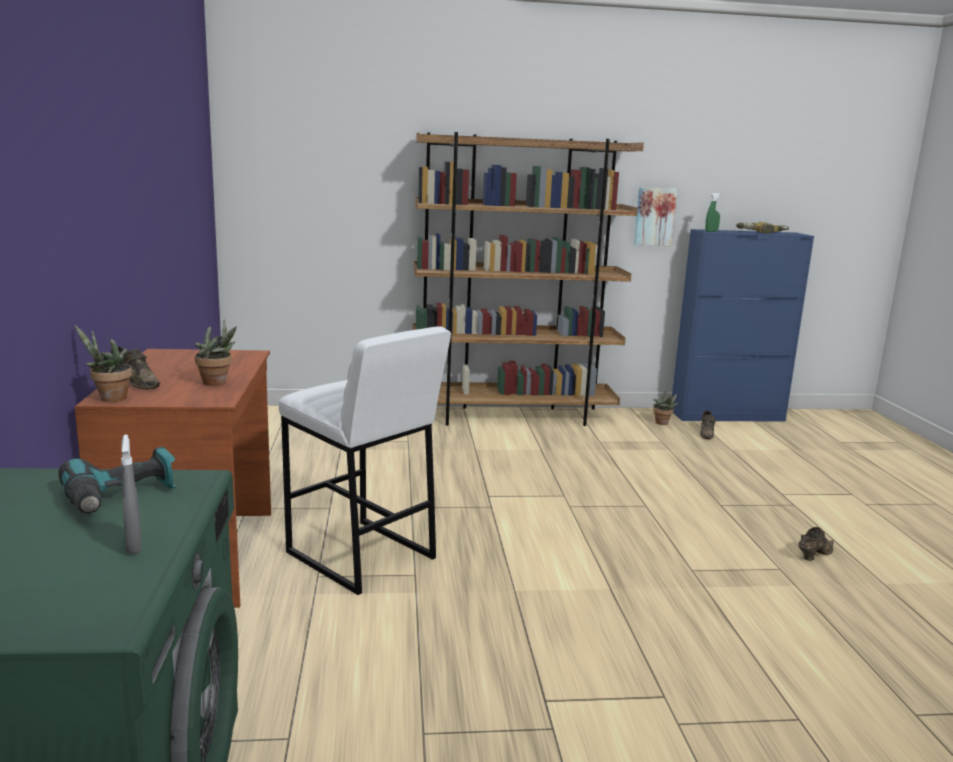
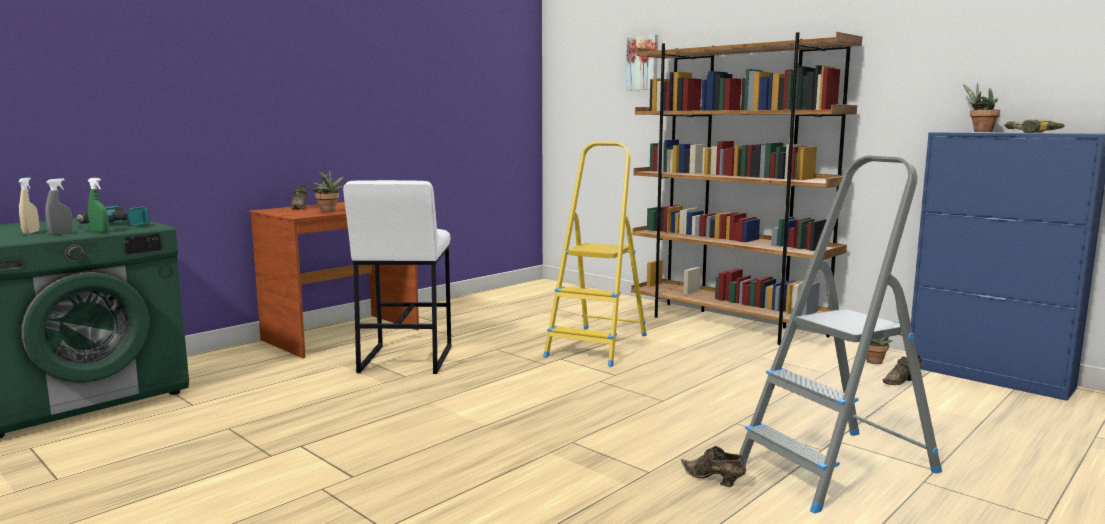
camera: 50 degrees right, 5 degrees down
potted plant [75,325,132,402] -> potted plant moved to [963,83,1000,132]
picture [634,187,677,246] -> picture moved to [626,34,658,90]
green spray bottle [705,193,721,232] -> green spray bottle moved to [88,178,109,232]
brown shoe [798,527,834,561] -> brown shoe turned 150 degrees counterclockwise [681,446,746,487]
none -> beige spray bottle [18,177,39,234]
none -> yellow step ladder [543,142,647,367]
none -> grey step ladder [739,155,942,513]

